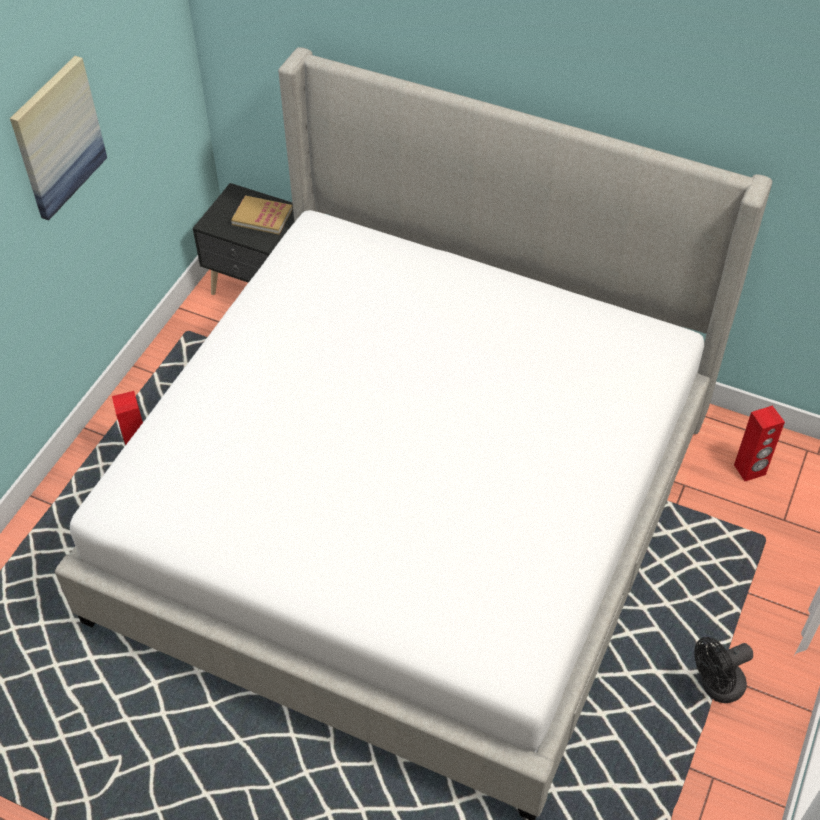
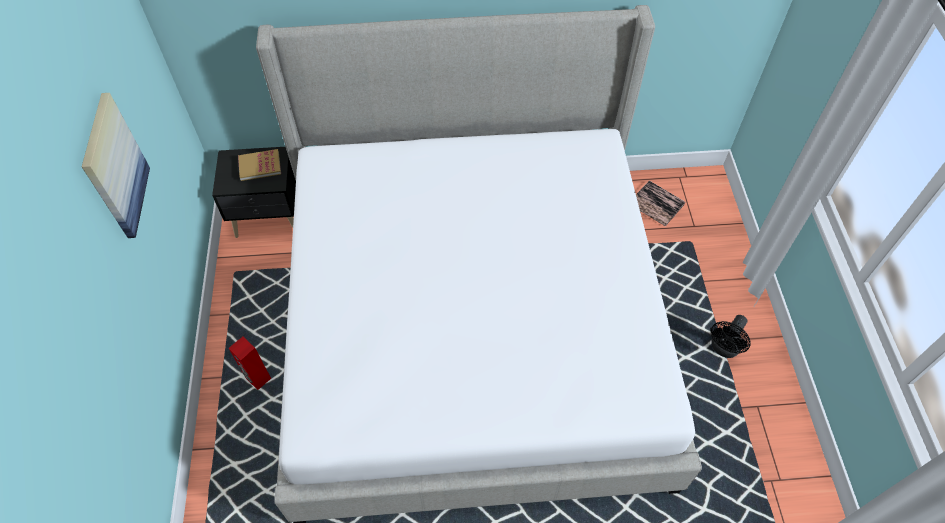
camera: 30 degrees left, 5 degrees up
red speaker [734,406,785,481] -> book [634,181,686,226]

